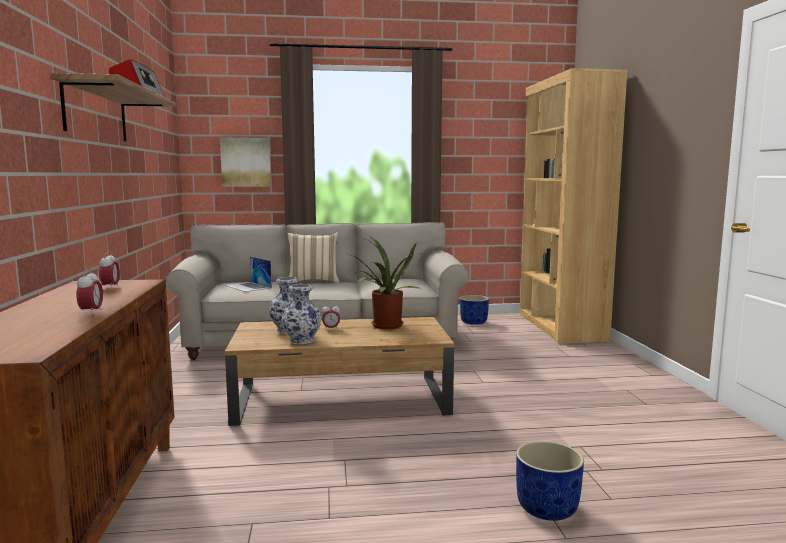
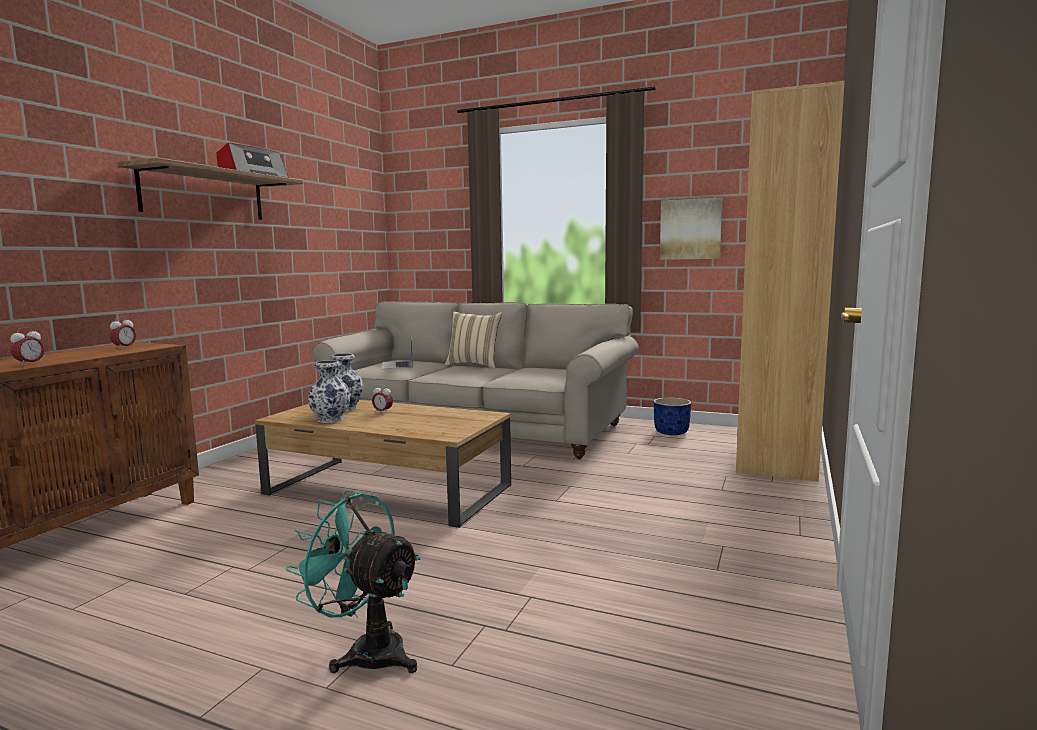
camera: 30 degrees right, 0 degrees up
picture [220,137,271,187] -> picture moved to [660,197,722,260]
potted plant [349,235,421,329] -> none
blue planter [516,441,584,521] -> turquoise fan [286,490,421,673]

